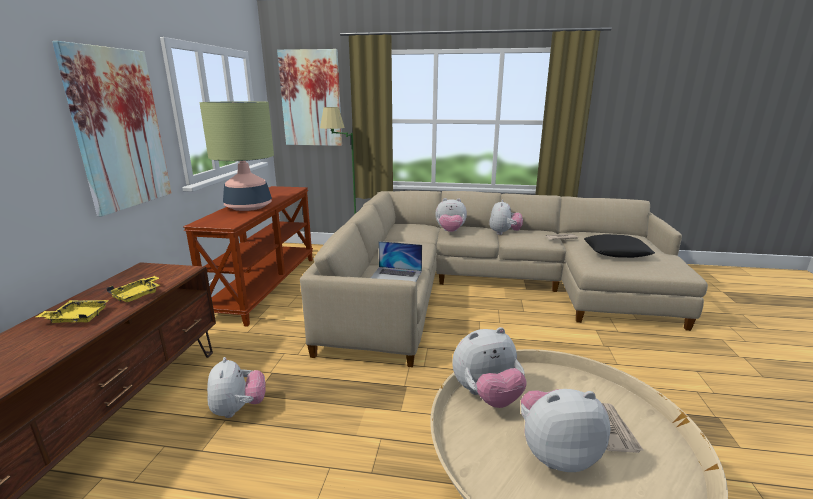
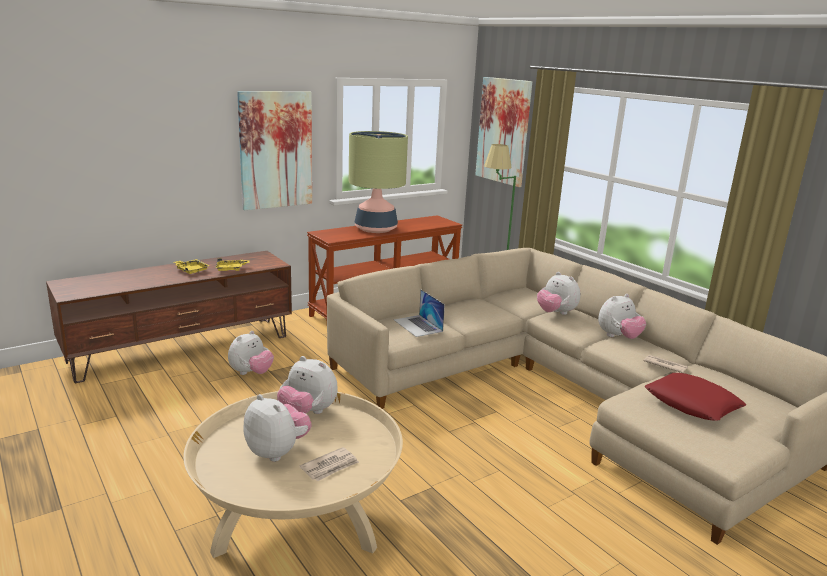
camera: 45 degrees right, 0 degrees up
black pillow [584,234,655,258] -> red pillow [645,373,746,421]

